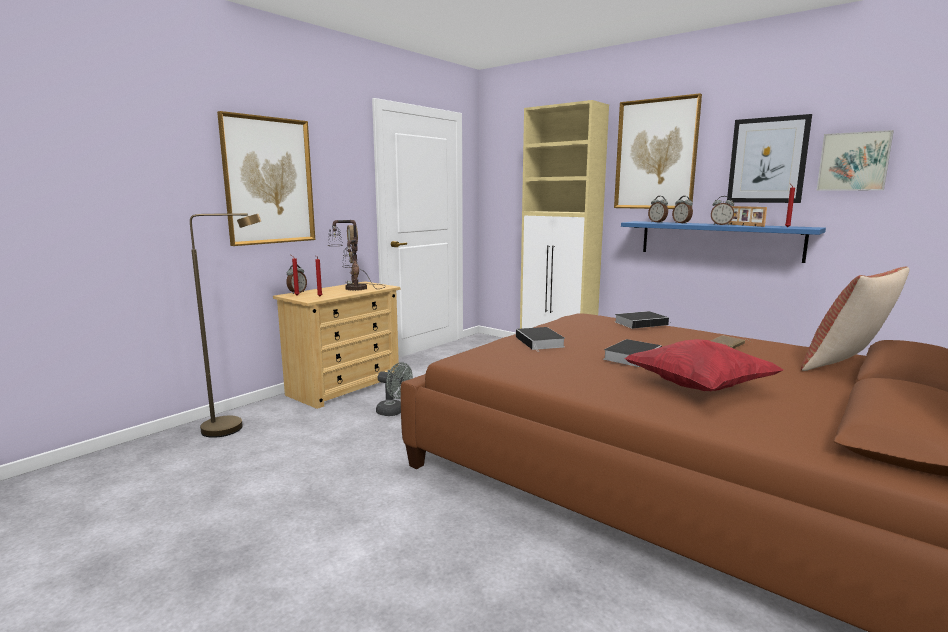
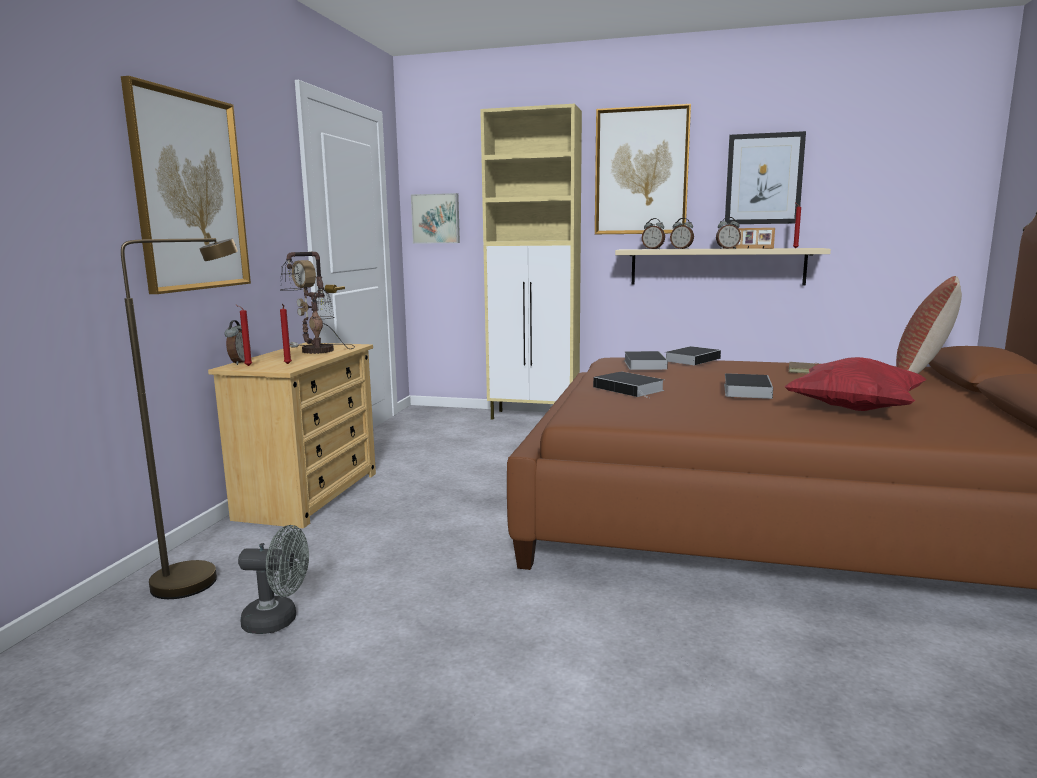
camera: 25 degrees left, 0 degrees up
grey fan [376,362,413,416] -> grey fan moved to [238,525,309,634]
blue shelf [621,221,826,263] -> beige shelf [615,248,831,285]
picture [817,130,894,191] -> picture moved to [411,193,460,244]
none -> book [624,351,668,370]

